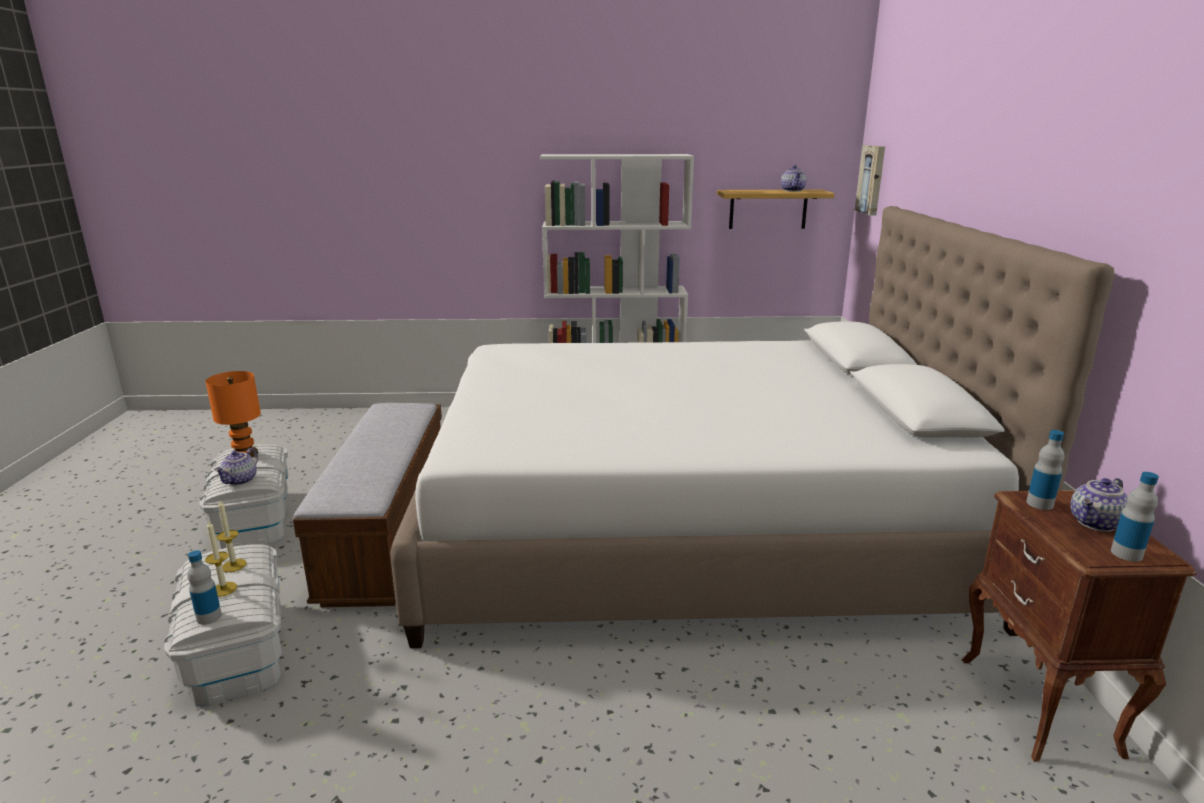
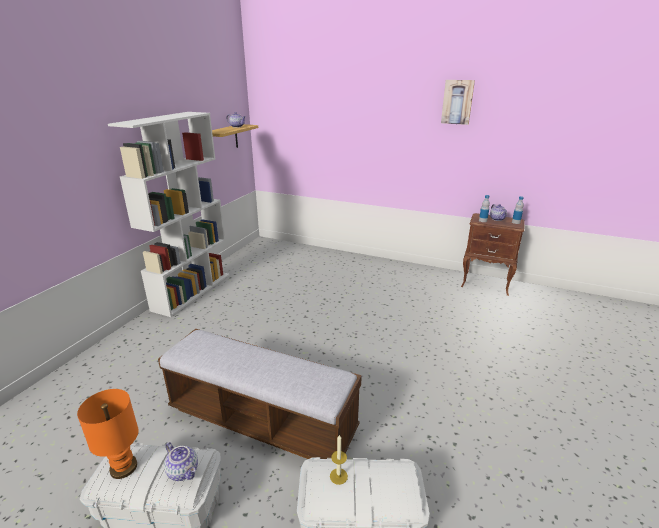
camera: 65 degrees left, 5 degrees up
bottle [187,550,222,625] -> none
candle [205,521,237,597] -> none
white bed [390,206,1115,648] -> none
picture [855,145,885,215] -> picture moved to [441,80,475,125]

